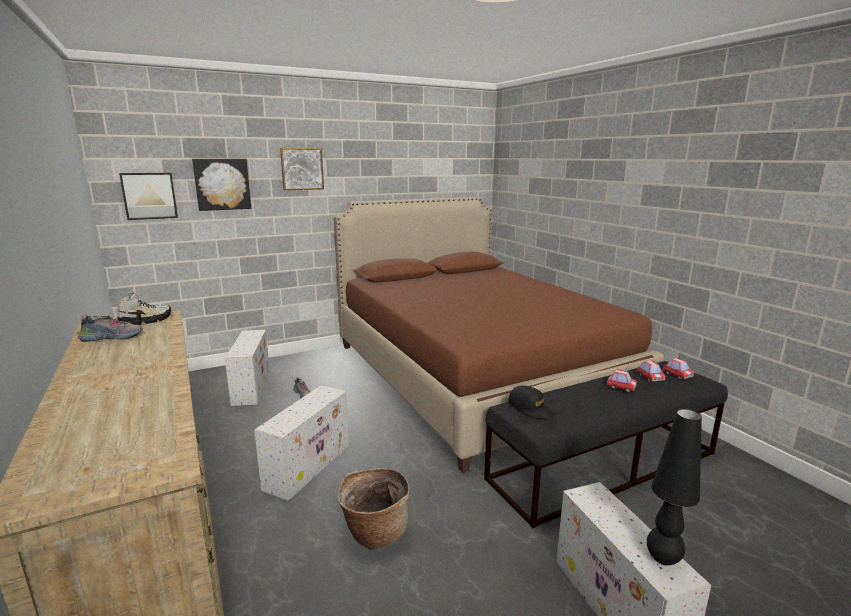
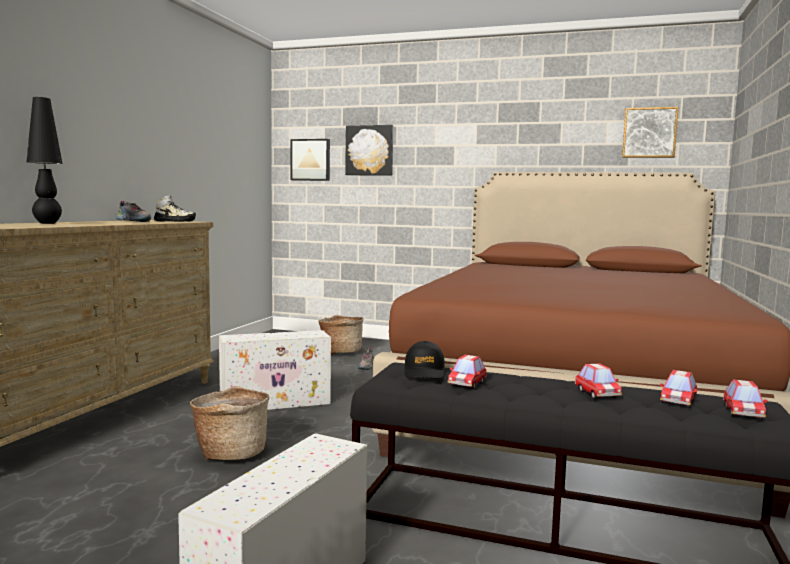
camera: 45 degrees right, 10 degrees down
white storage box [225,330,270,406] -> basket [318,315,363,355]
picture [280,148,324,190] -> picture moved to [622,107,678,158]
black table lamp [647,409,702,565] -> black table lamp moved to [26,97,63,224]
none -> toy car [448,355,487,389]

